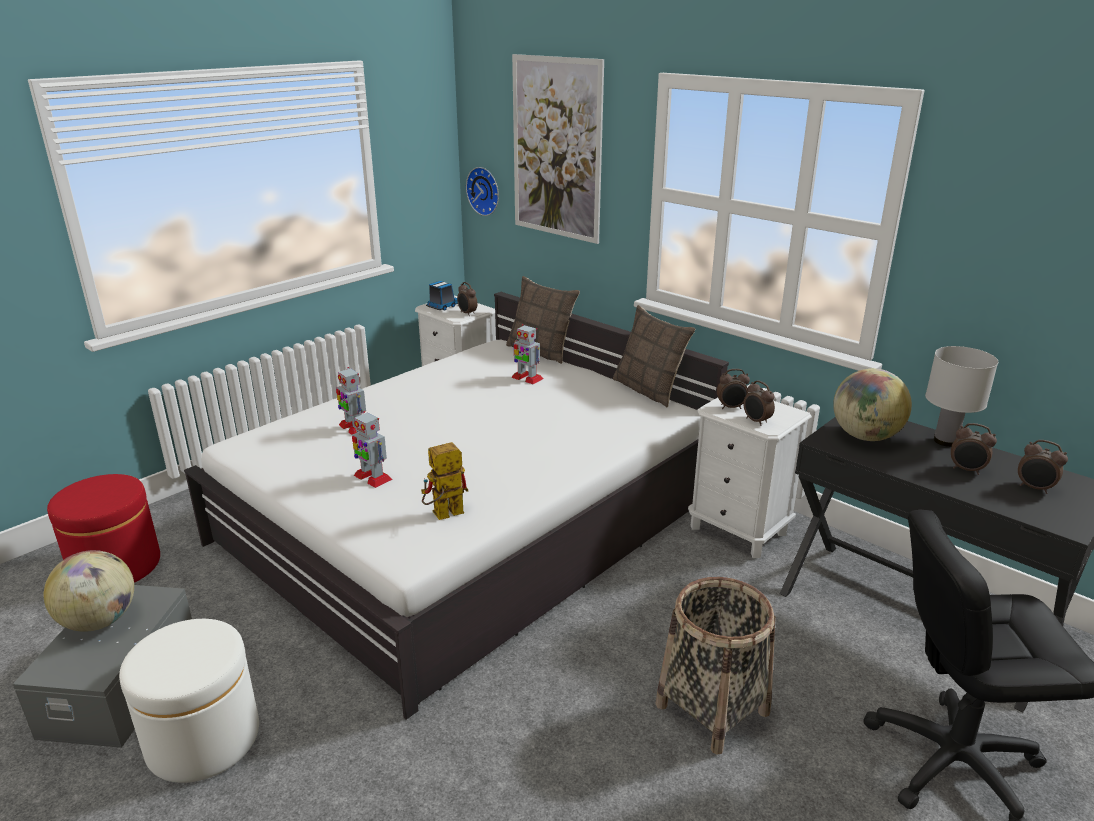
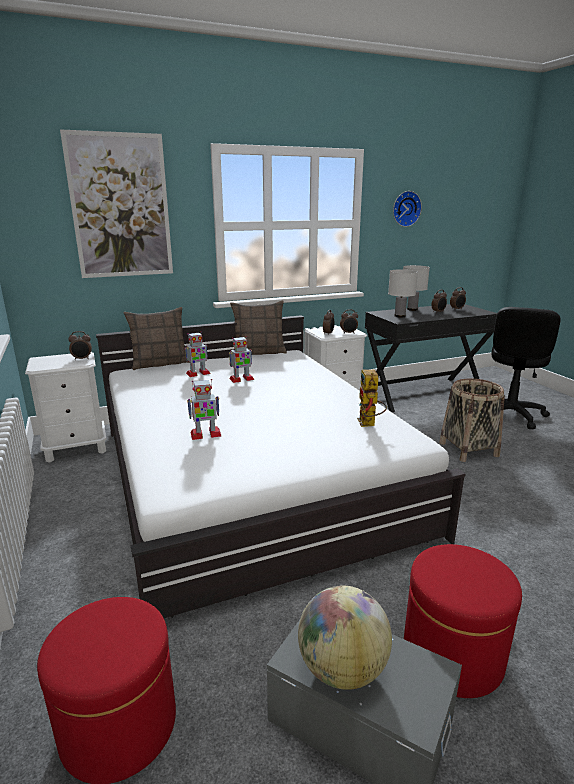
camera: 65 degrees left, 5 degrees down
white ottoman [119,619,259,783] -> red ottoman [404,544,522,698]
toy robot [352,411,393,488] -> toy robot moved to [229,336,254,383]
toy truck [426,281,458,311] -> none
wall clock [466,167,499,216] -> wall clock moved to [393,191,422,227]
globe [833,368,912,441] -> white table lamp [388,269,418,317]

